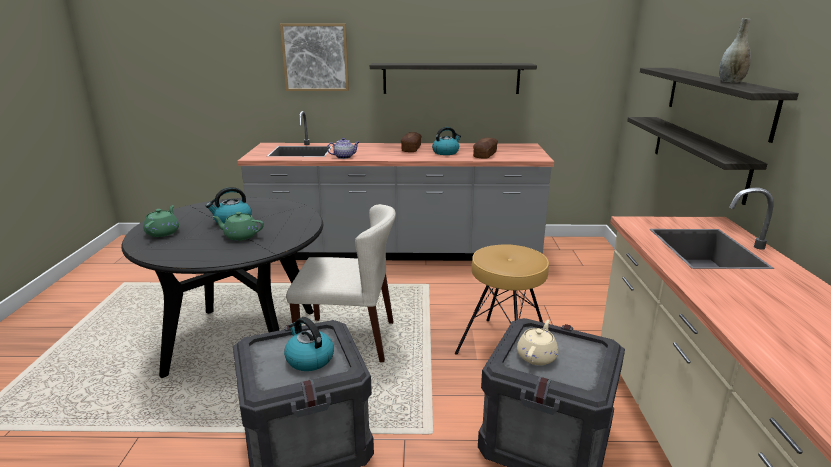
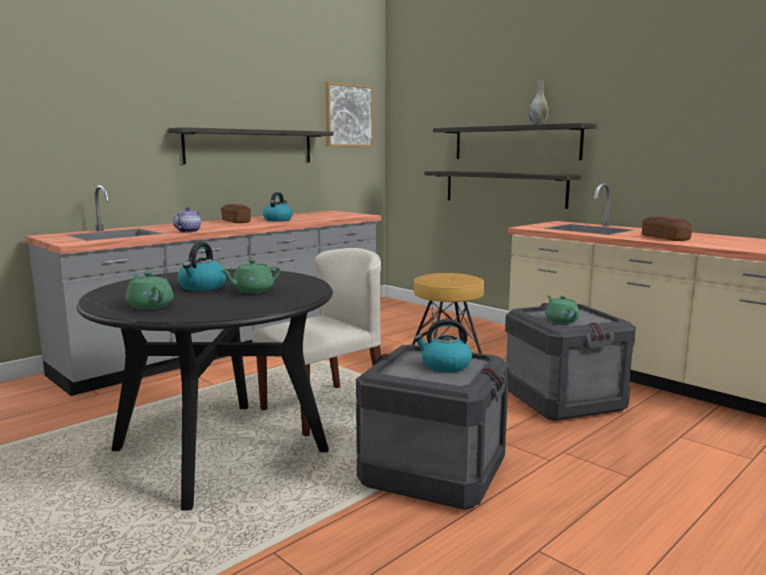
camera: 45 degrees left, 10 degrees down
picture [280,24,349,91] -> picture moved to [325,82,374,147]
bread [473,137,498,159] -> bread moved to [642,216,692,241]
beige teapot [517,320,558,365] -> green teapot [545,295,579,324]

